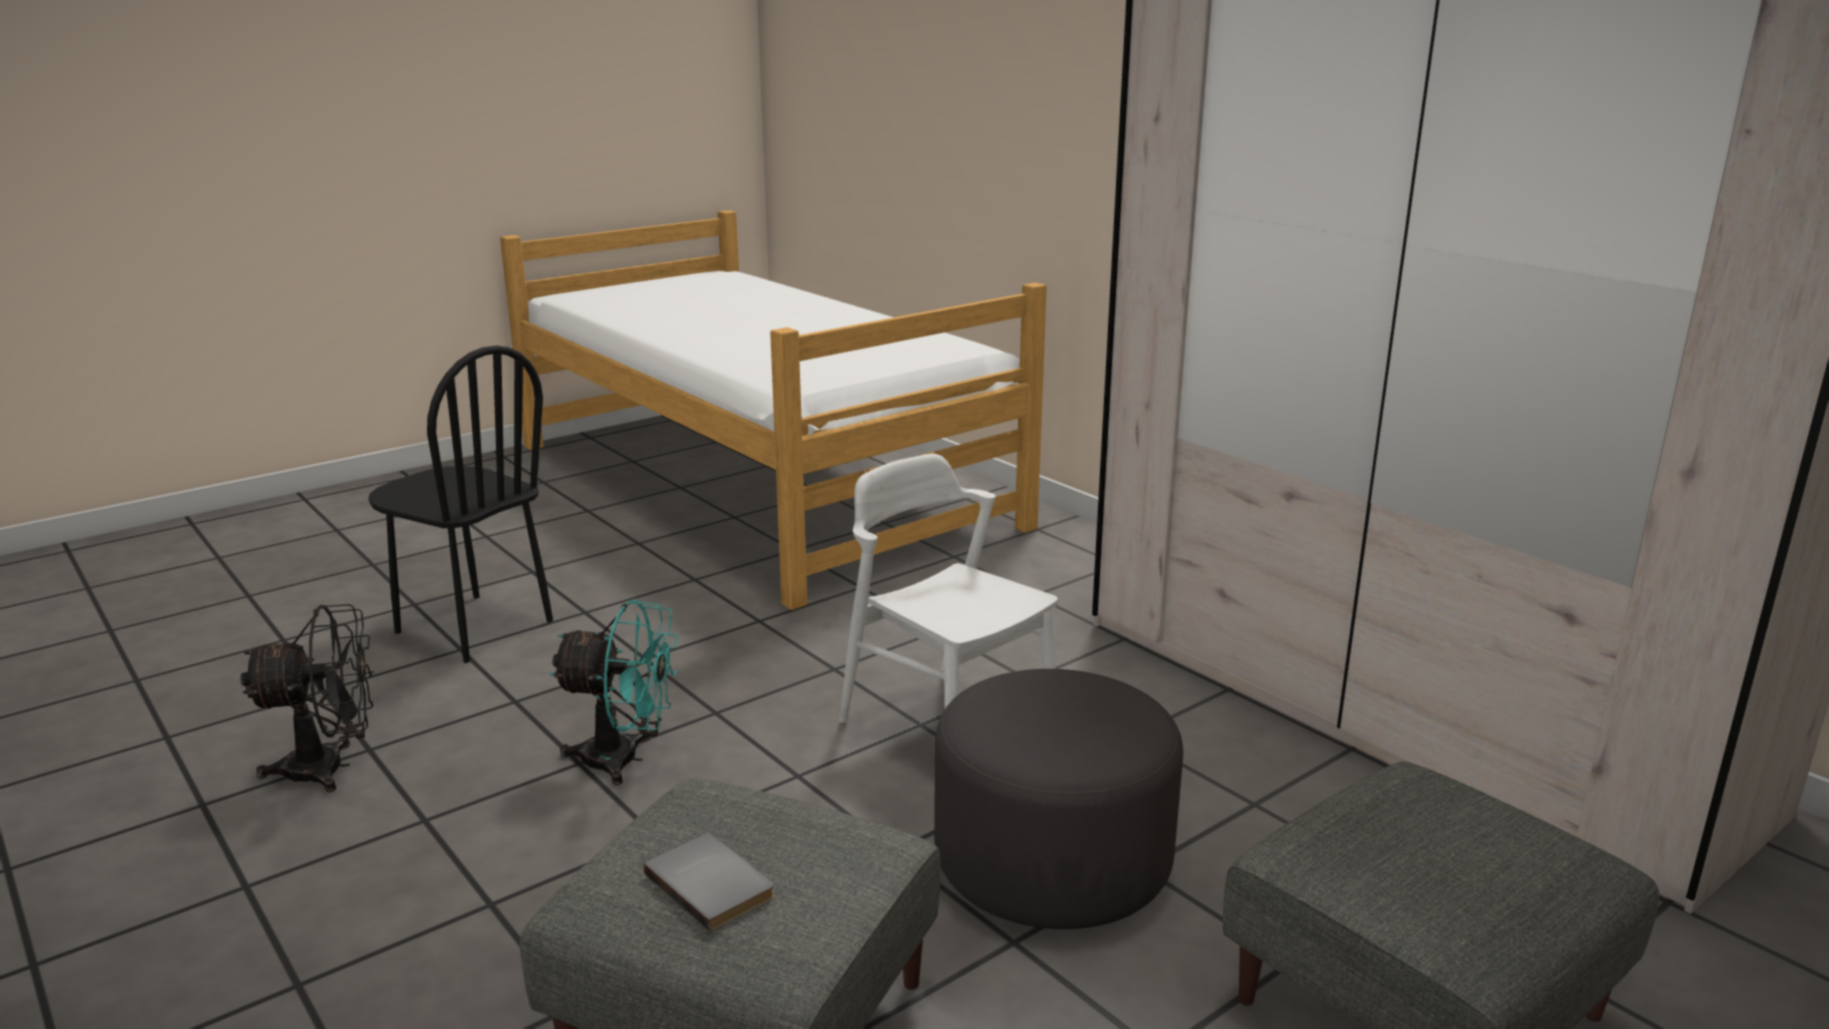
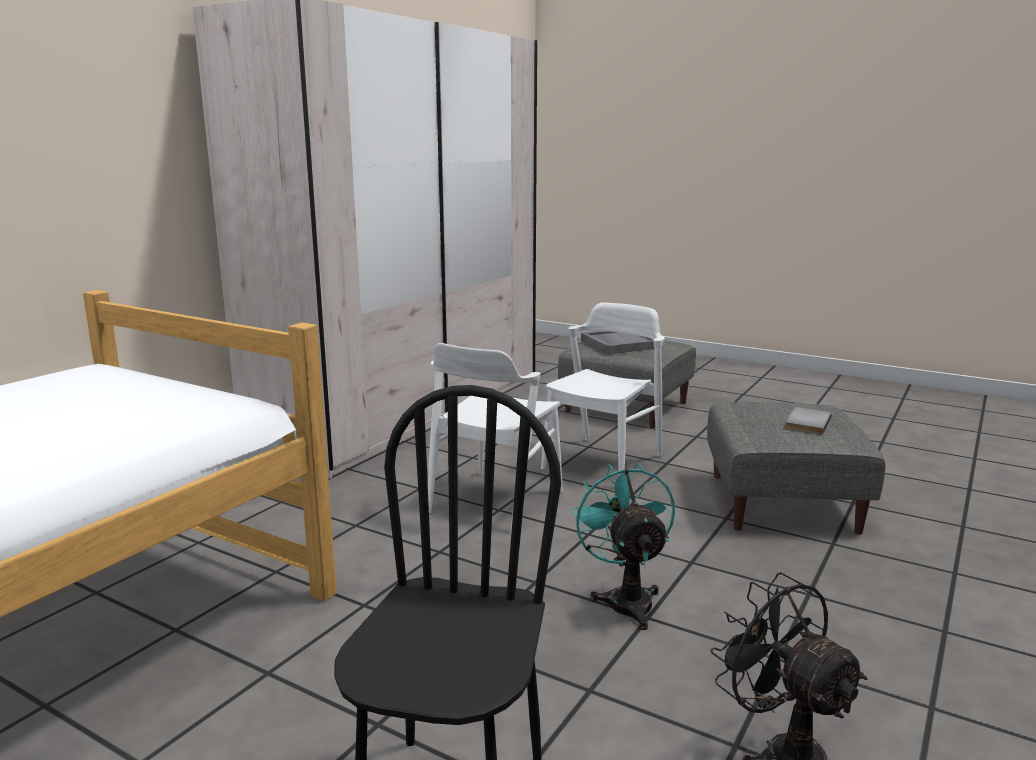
camera: 110 degrees left, 5 degrees down
grey ottoman [934,669,1183,929] -> white chair [541,302,665,476]
none -> grey tray [581,331,654,354]

